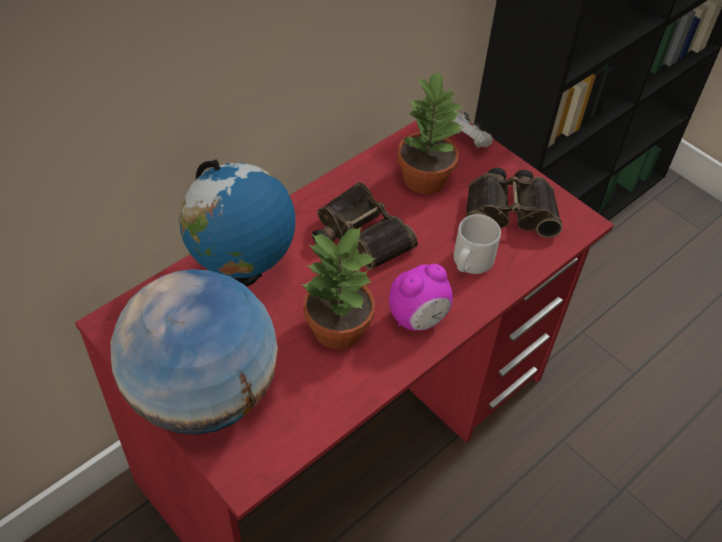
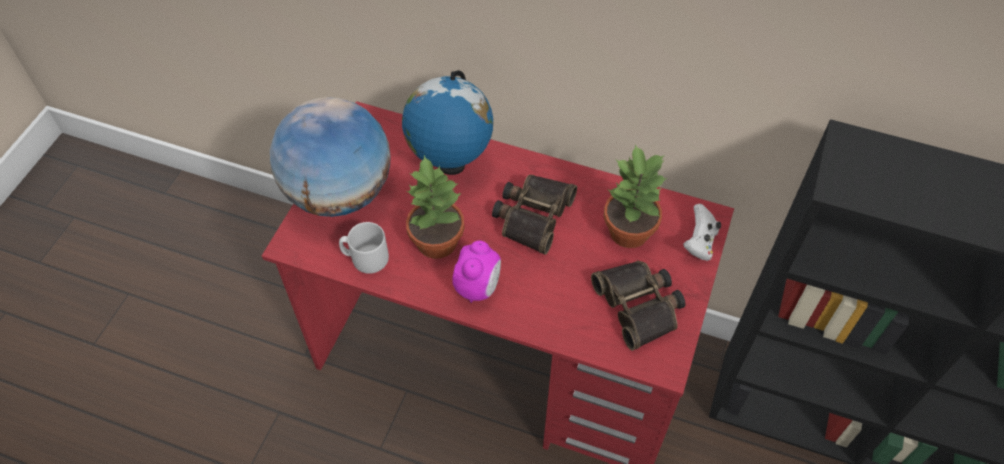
camera: 65 degrees right, 5 degrees up
alarm clock [389,264,453,331] -> alarm clock turned 105 degrees counterclockwise [452,240,501,303]
grey mug [454,214,501,274] -> grey mug moved to [339,222,389,274]

